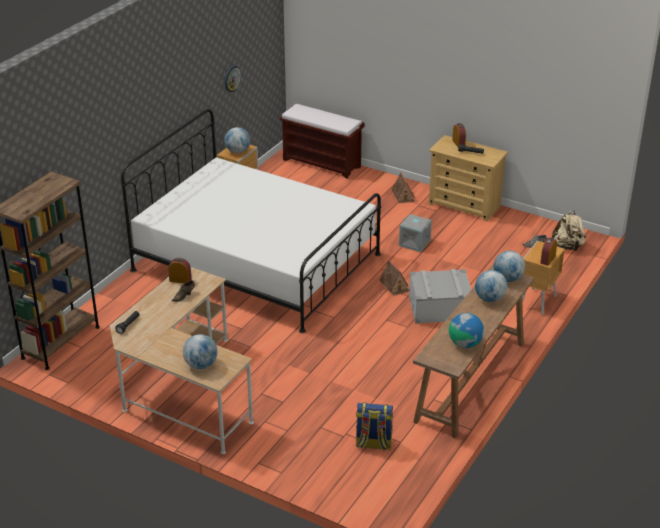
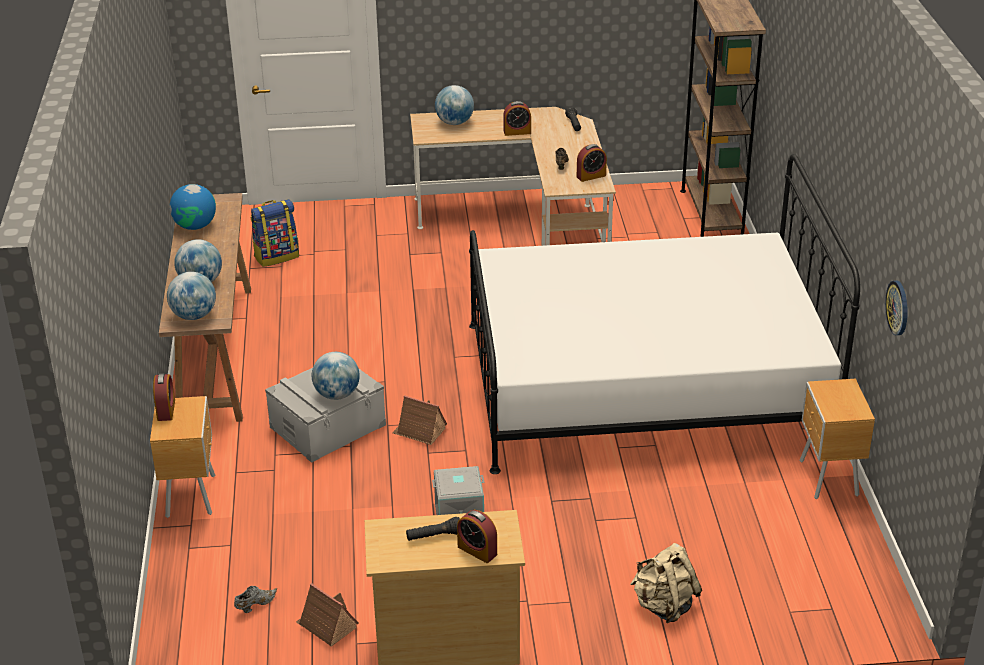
camera: 145 degrees right, 0 degrees up
globe [225,127,250,153] -> globe moved to [312,352,360,400]
brown bench [279,104,365,179] -> none
toy house [391,172,415,203] -> toy house moved to [296,583,359,647]
beige backpack [552,210,586,251] -> beige backpack moved to [630,543,702,623]
none -> alarm clock [504,101,531,136]

